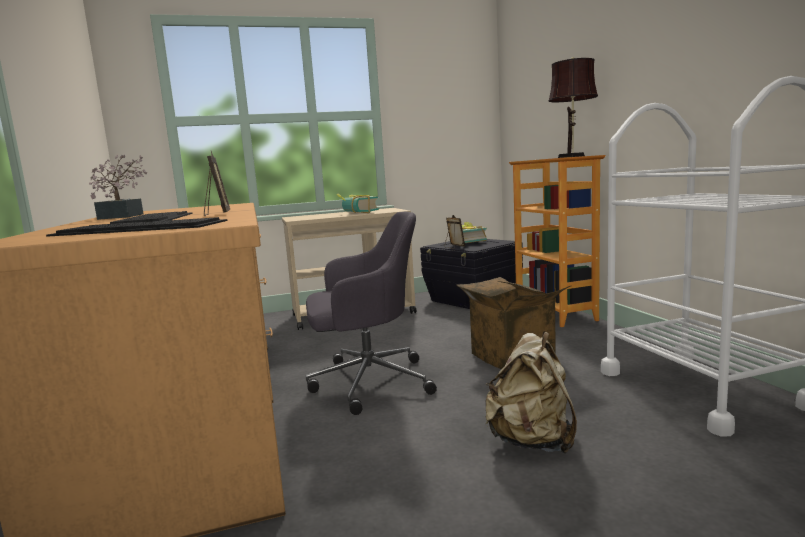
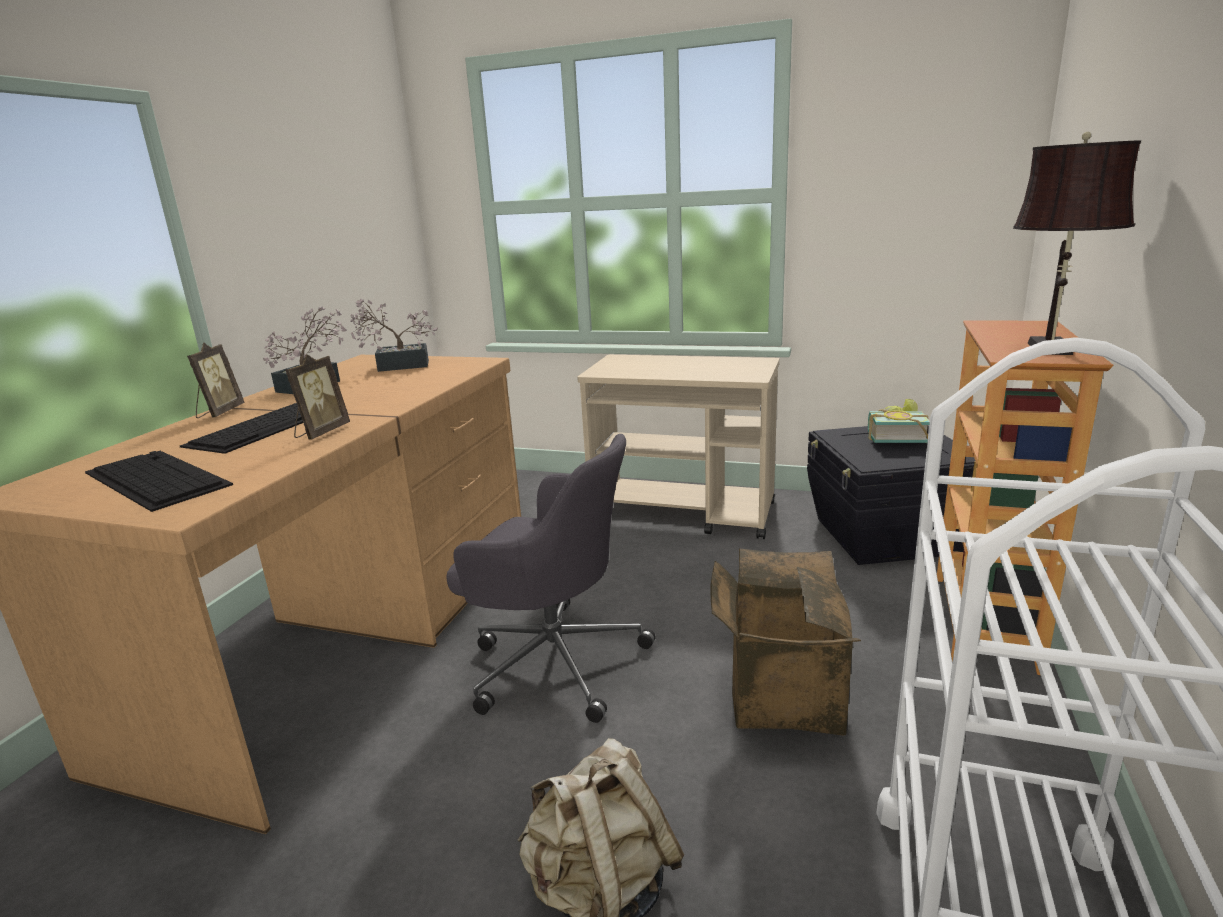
camera: 35 degrees right, 10 degrees up
book [337,194,379,213] -> none
picture frame [444,215,465,249] -> picture frame moved to [187,342,244,418]
none -> potted plant [350,298,438,372]

